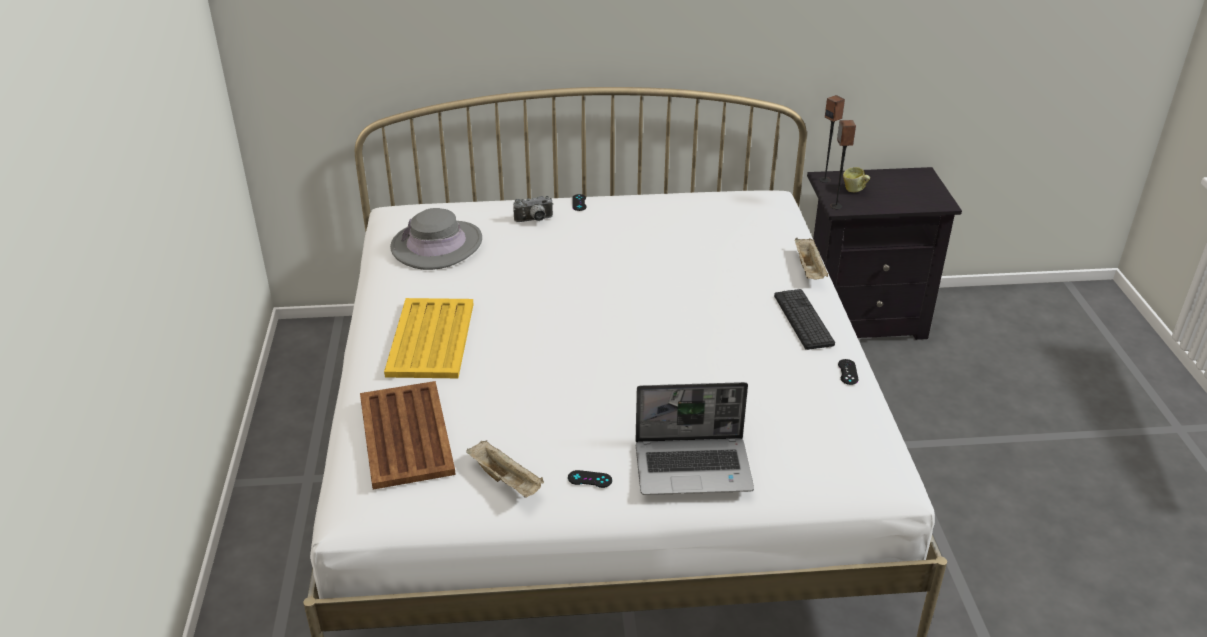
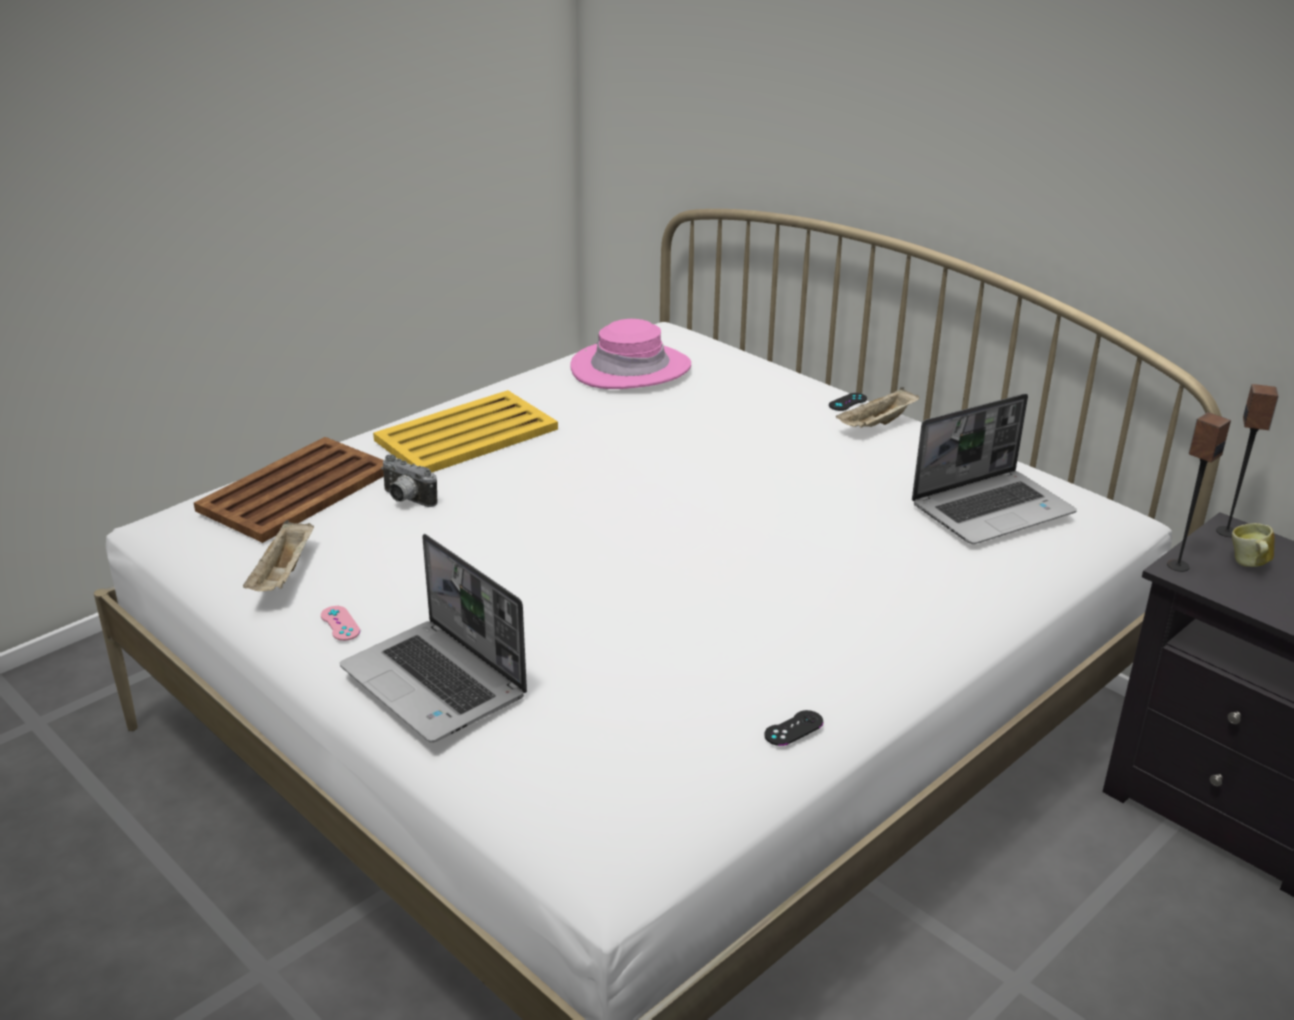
camera: 50 degrees right, 5 degrees down
grey hat [390,208,482,270] -> pink hat [570,319,691,389]
camera [513,196,553,222] -> camera moved to [381,454,437,507]
black game controller [568,470,612,488] -> pink game controller [321,606,360,641]
keyboard [774,289,835,350] -> none
beige tray [795,237,829,279] -> beige tray moved to [836,387,919,428]
none -> laptop [912,393,1077,544]

